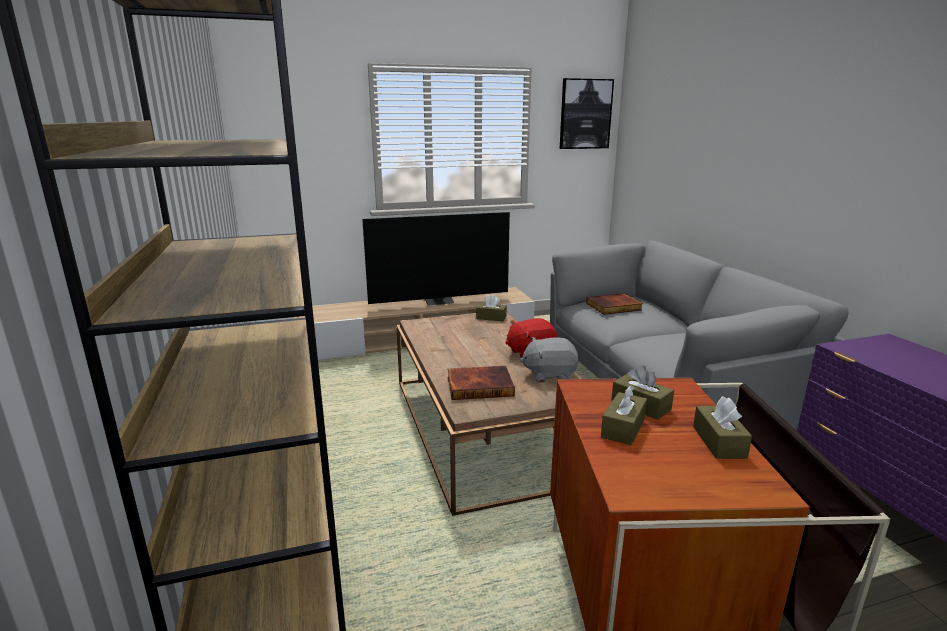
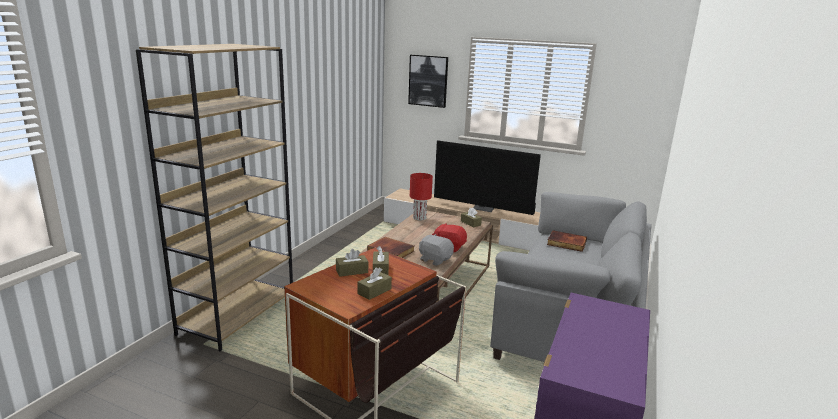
camera: 40 degrees right, 0 degrees up
picture [560,78,614,149] -> picture moved to [408,55,448,108]
none -> red table lamp [410,173,433,220]

